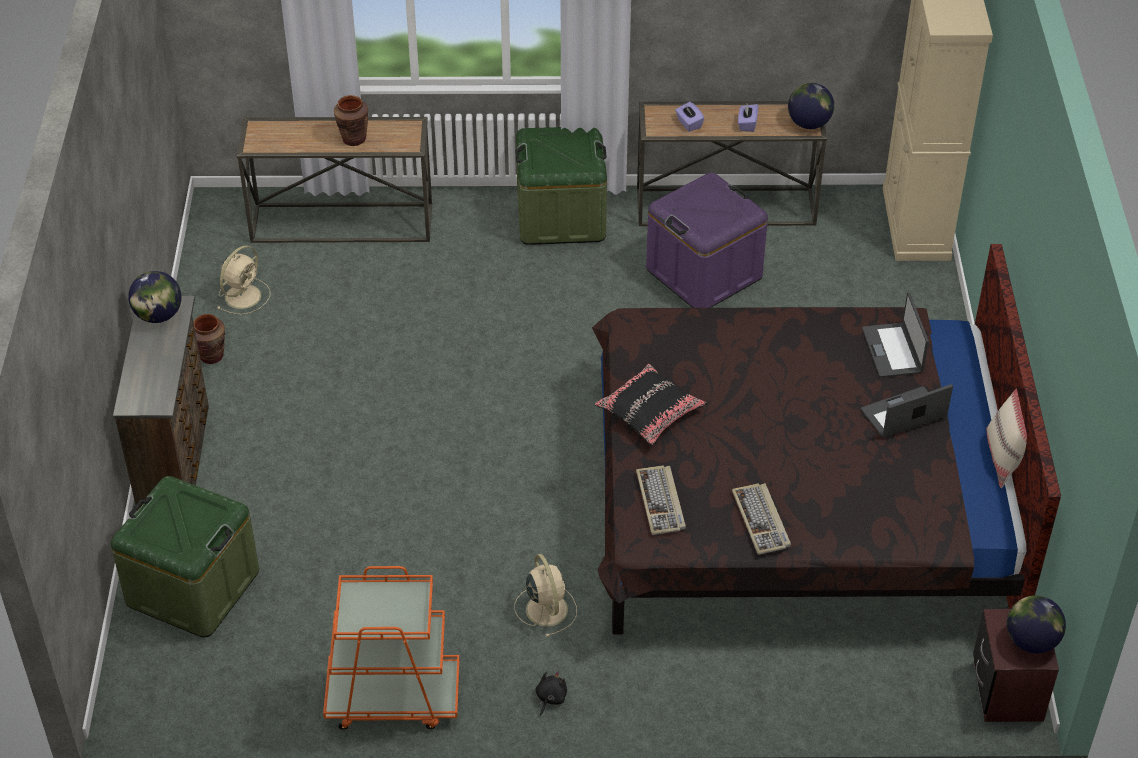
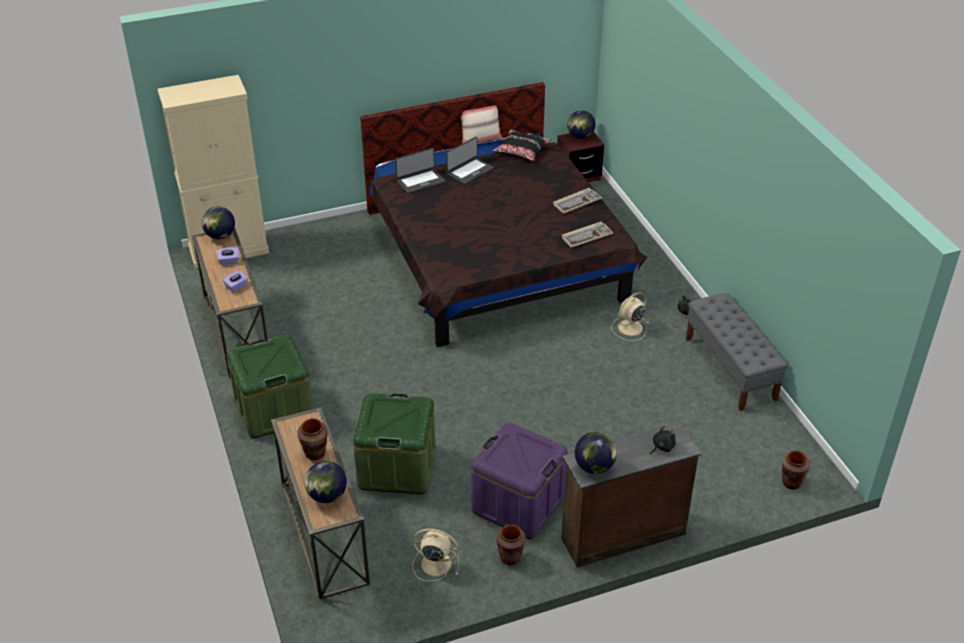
camera: 110 degrees left, 5 degrees down
green storage box [111,476,259,637] -> green storage box moved to [353,393,435,494]
orange cart [323,566,460,730] -> grey bench [686,293,788,411]
black pillow [594,364,707,446] -> black pillow moved to [493,130,551,161]
purple storage box [646,172,768,308] -> purple storage box moved to [471,422,568,539]
laptop [861,384,953,438] -> laptop turned 90 degrees counterclockwise [446,137,494,185]
none -> globe [305,461,347,503]
none -> black plush toy [650,426,676,455]
none -> brown vase [782,450,810,489]

